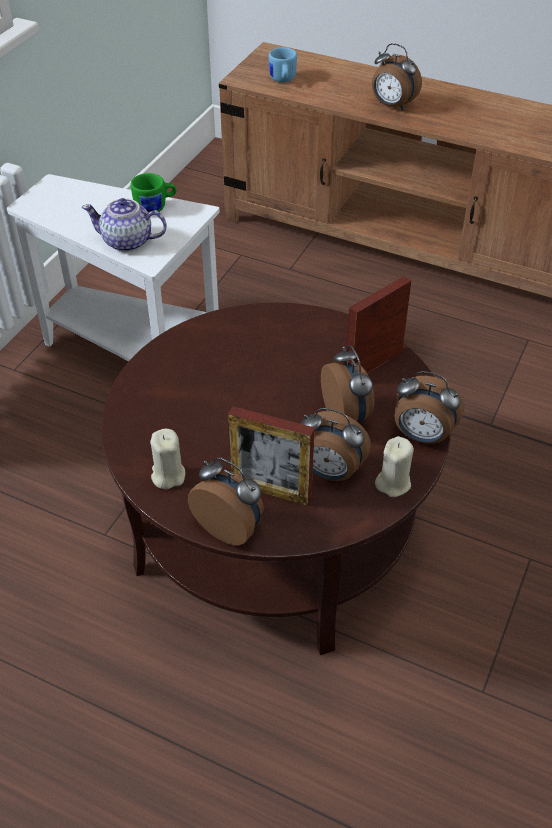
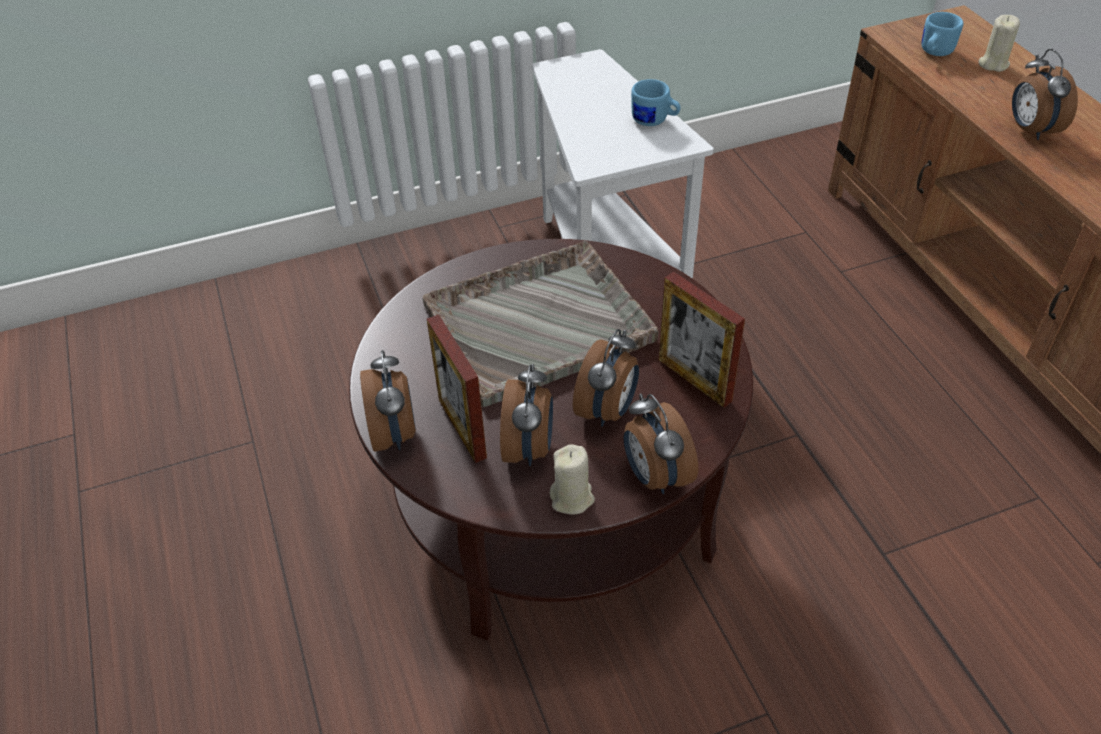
camera: 45 degrees right, 0 degrees up
teapot [82,198,167,252] -> none
green mug [131,173,176,213] -> blue mug [631,79,680,126]
beige candle [150,429,185,489] -> beige candle moved to [979,15,1020,72]
alarm clock [300,408,371,481] -> alarm clock turned 150 degrees counterclockwise [500,364,553,466]
picture frame [346,276,411,373] -> picture frame turned 135 degrees counterclockwise [659,272,745,408]
none -> grey tray [423,241,659,407]

